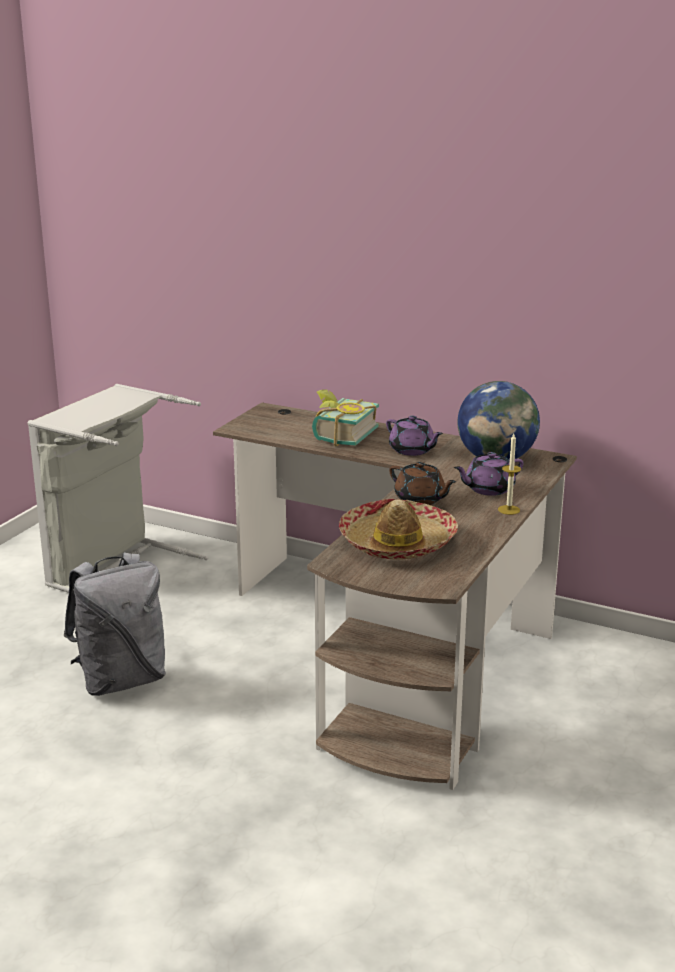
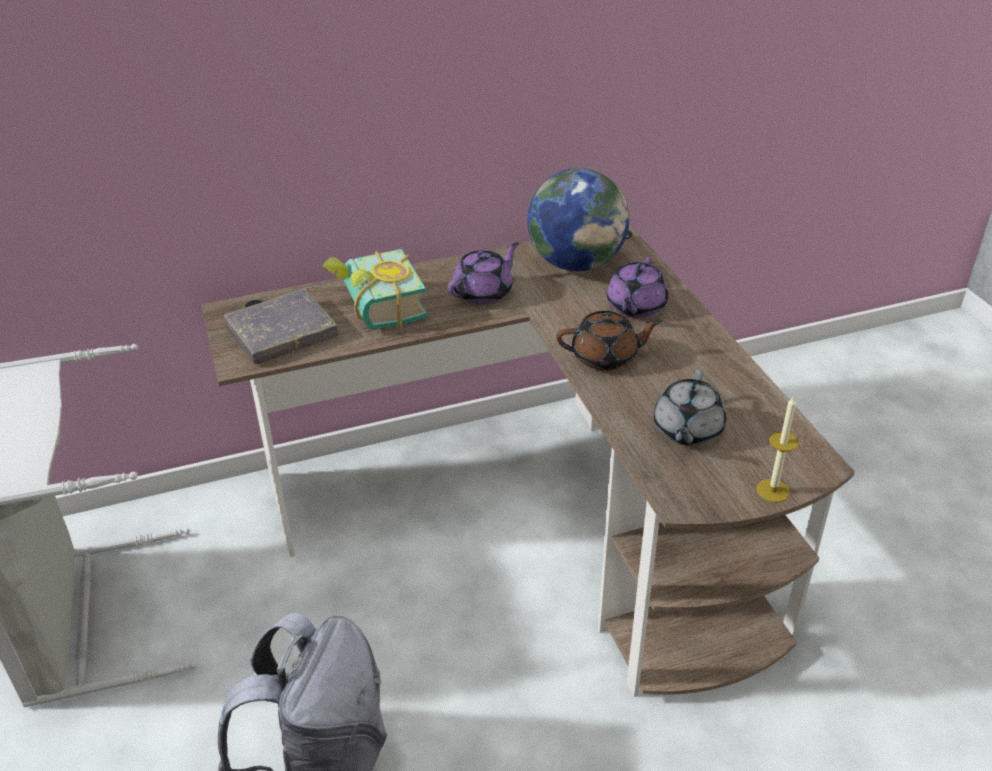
camera: 45 degrees left, 15 degrees up
hat [339,499,458,560] -> grey teapot [654,370,726,446]
purple teapot [386,416,443,456] -> purple teapot turned 45 degrees counterclockwise [448,242,519,305]
candle [498,434,521,515] -> candle moved to [756,395,799,502]
none -> grey book [224,289,339,364]

